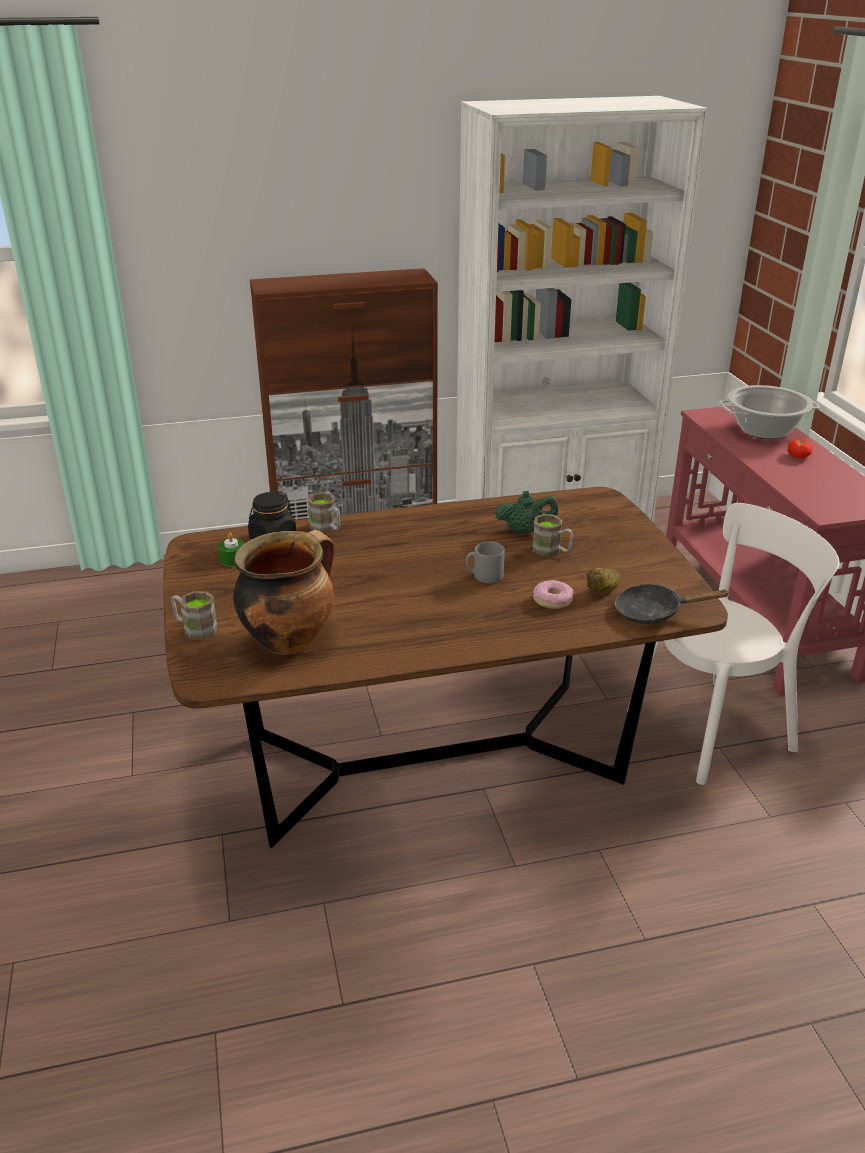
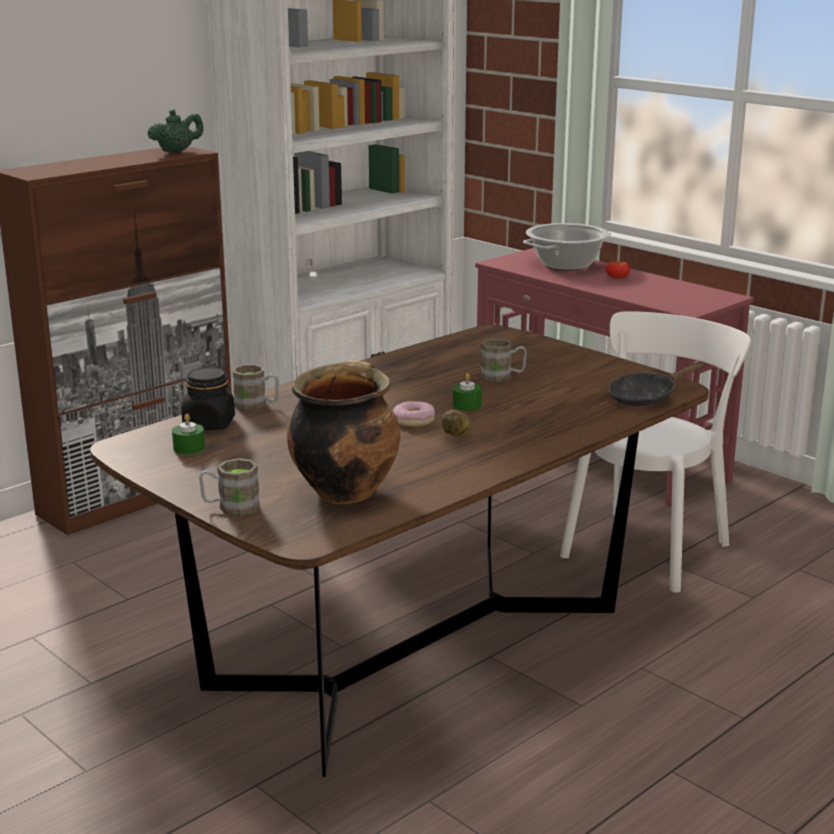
camera: 30 degrees left, 10 degrees down
grey mug [466,542,505,583] -> green candle [453,373,482,411]
green teapot [495,491,559,534] -> green teapot moved to [148,110,204,153]
donut [533,580,573,609] -> donut moved to [393,401,435,427]
potato [586,568,620,592] -> potato moved to [441,410,471,436]

